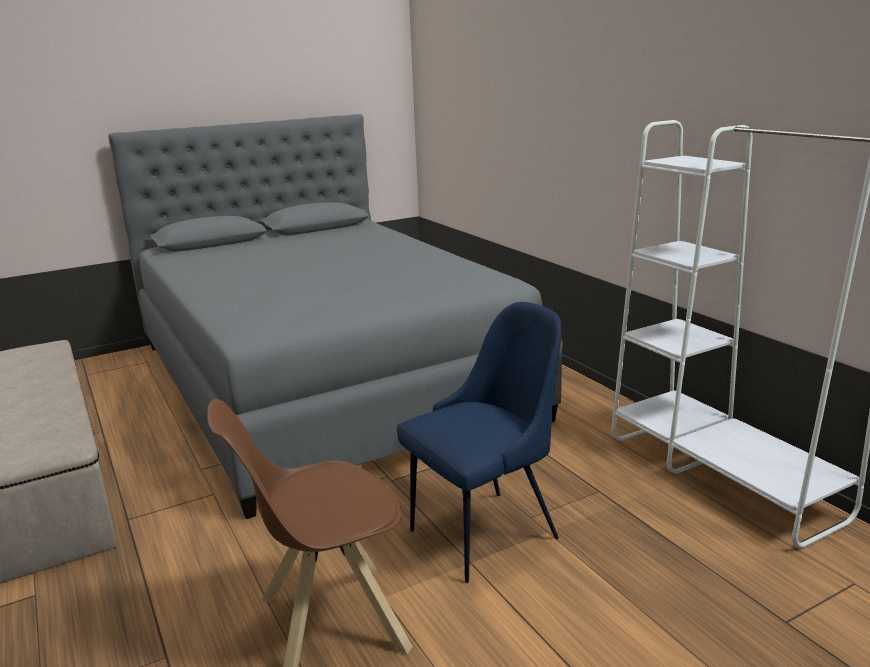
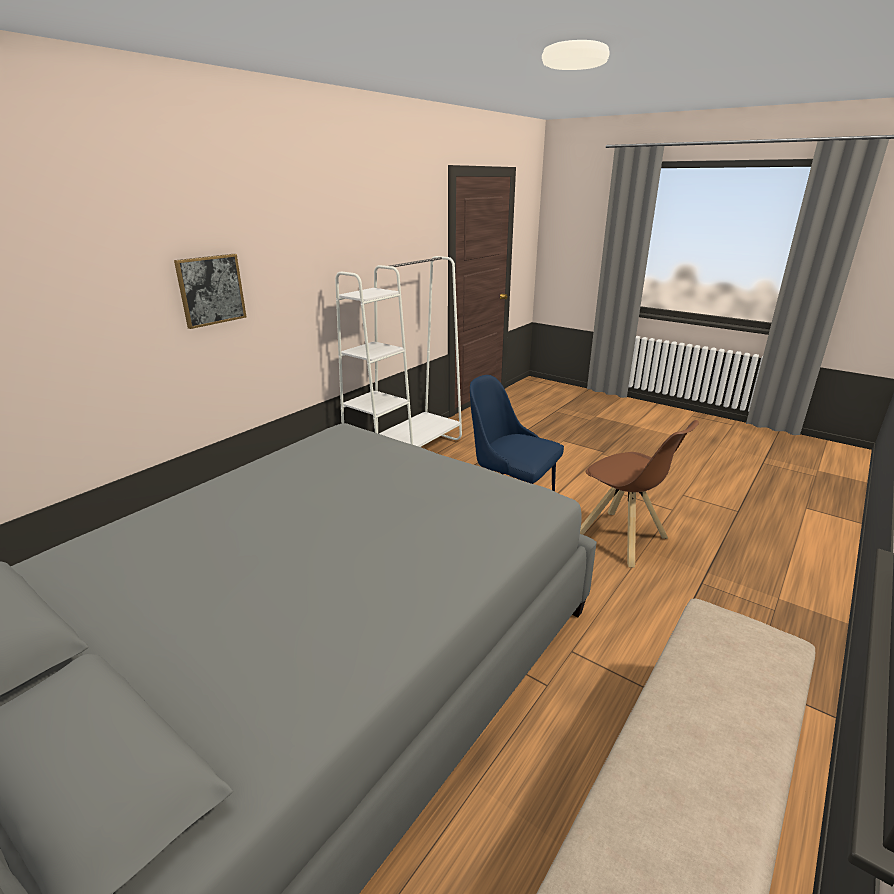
camera: 115 degrees left, 5 degrees up
none -> picture [174,254,246,329]

